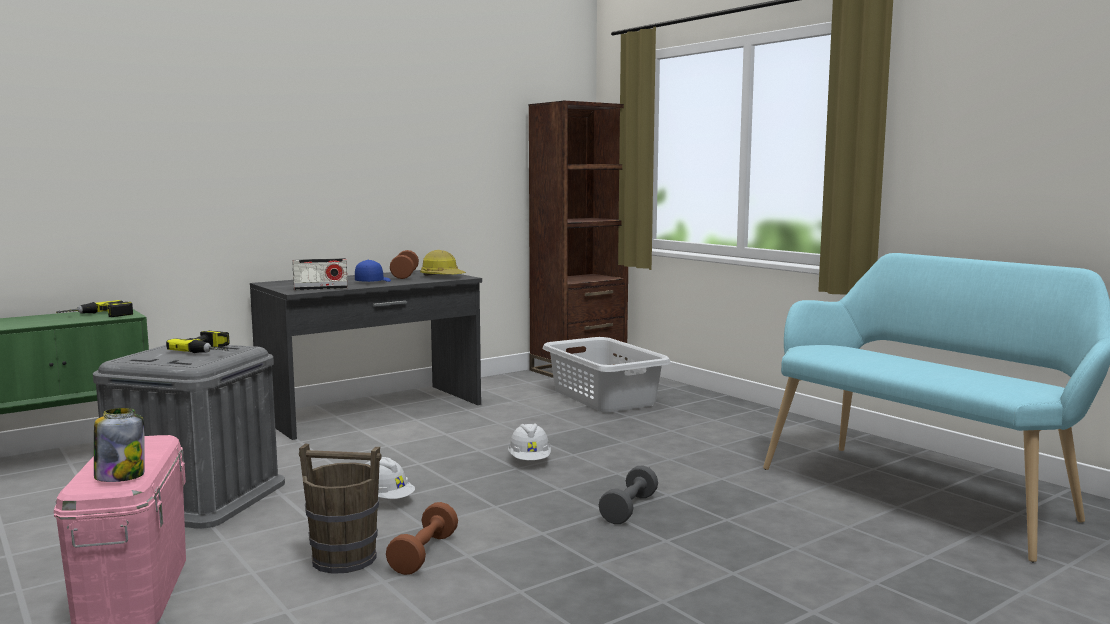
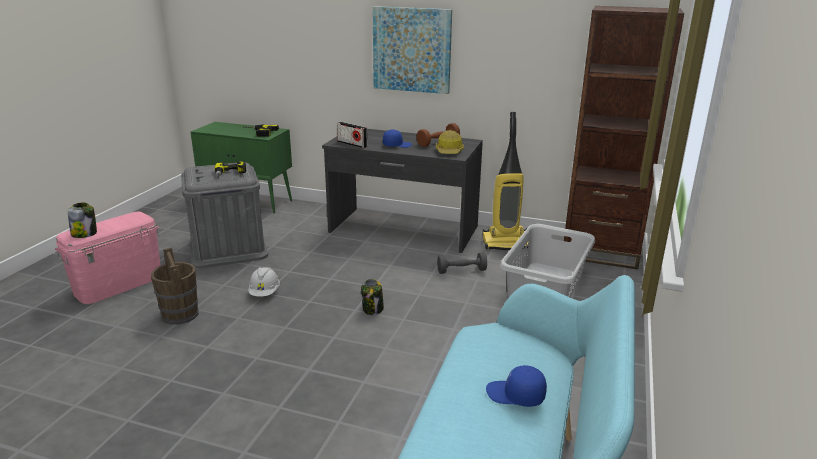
camera: 55 degrees right, 15 degrees up
brown dumbbell [386,502,458,575] -> none
white hard hat [508,423,551,460] -> jar [361,279,384,315]
grey dumbbell [599,466,658,524] -> grey dumbbell moved to [437,252,487,274]
none -> picture [372,6,452,94]
none -> vacuum cleaner [482,112,529,250]
none -> blue cap [486,365,547,407]

